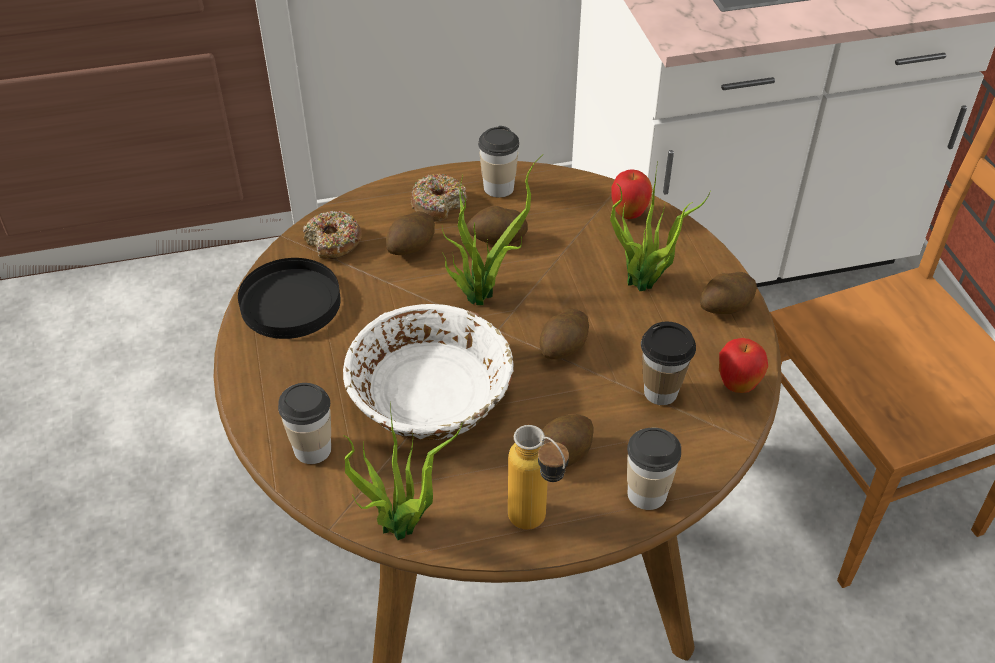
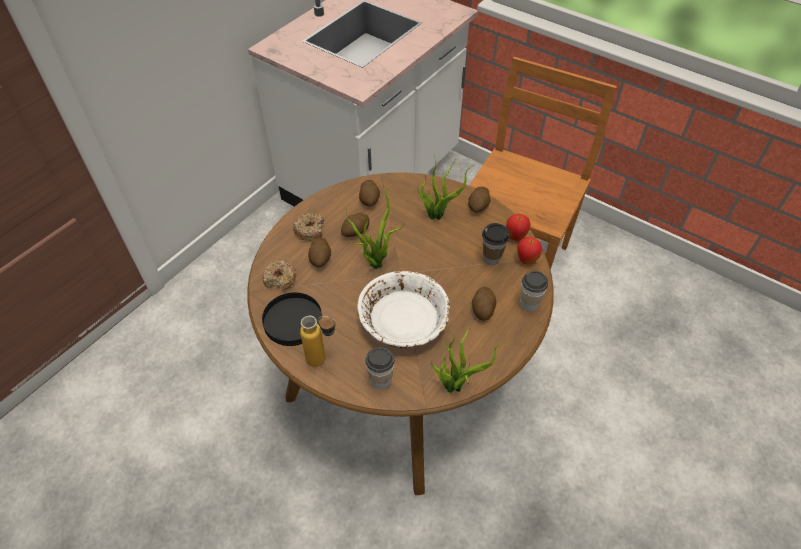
camera: 40 degrees left, 5 degrees up
cup [478,126,519,198] -> none
bottle [508,425,569,530] -> bottle moved to [300,315,336,367]
potato [540,309,589,359] -> potato moved to [359,180,380,206]
apple [611,170,653,219] -> apple moved to [517,237,543,265]

